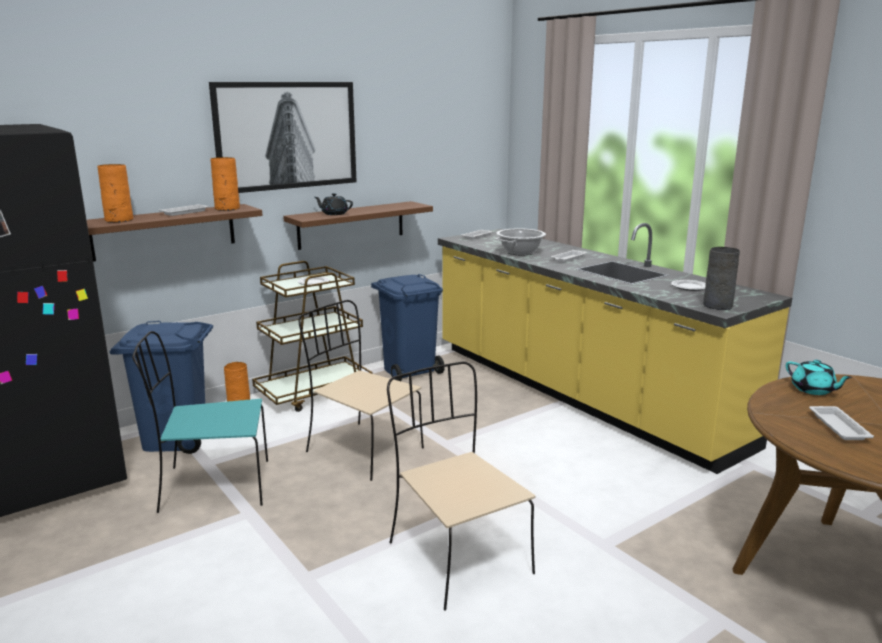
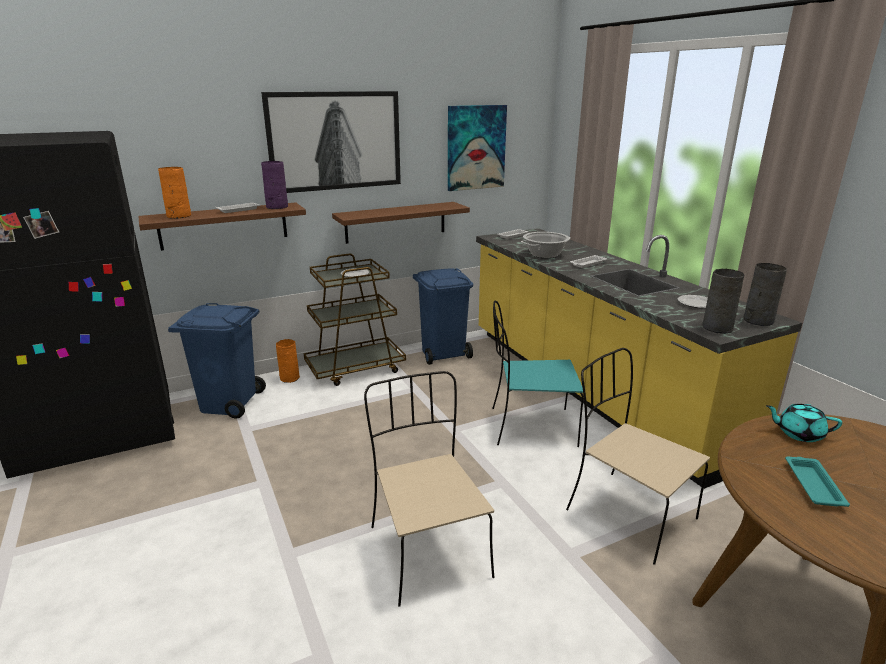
camera: 10 degrees right, 5 degrees up
turquoise chair [132,331,268,513] -> turquoise chair moved to [492,300,584,447]
orange vase [210,157,240,211] -> purple vase [261,161,288,209]
beige chair [299,300,424,481] -> beige chair moved to [566,348,710,565]
black teapot [315,193,353,215] -> none
turquoise teapot [786,360,852,395] -> turquoise teapot turned 135 degrees clockwise [766,404,842,442]
white tray [809,406,874,440] -> turquoise tray [785,456,850,507]
none -> picture [448,105,507,191]
none -> grey vase [744,263,787,326]

